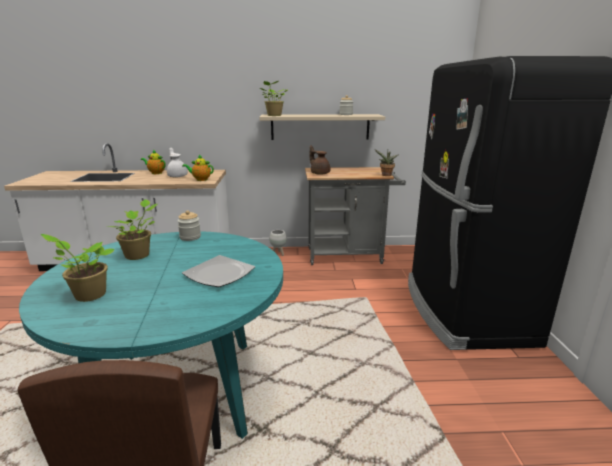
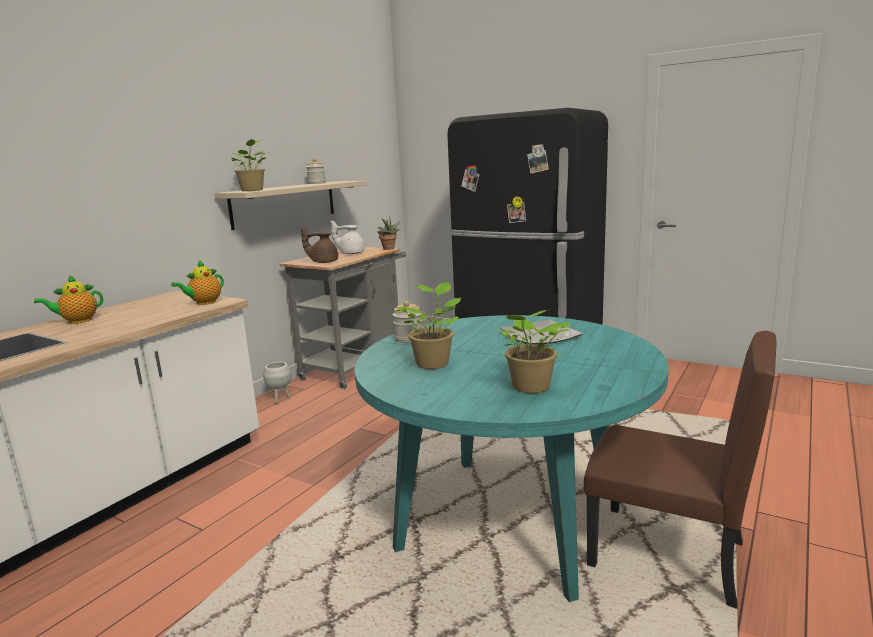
camera: 55 degrees left, 5 degrees down
white teapot [167,148,188,178] -> white teapot moved to [331,221,365,254]

